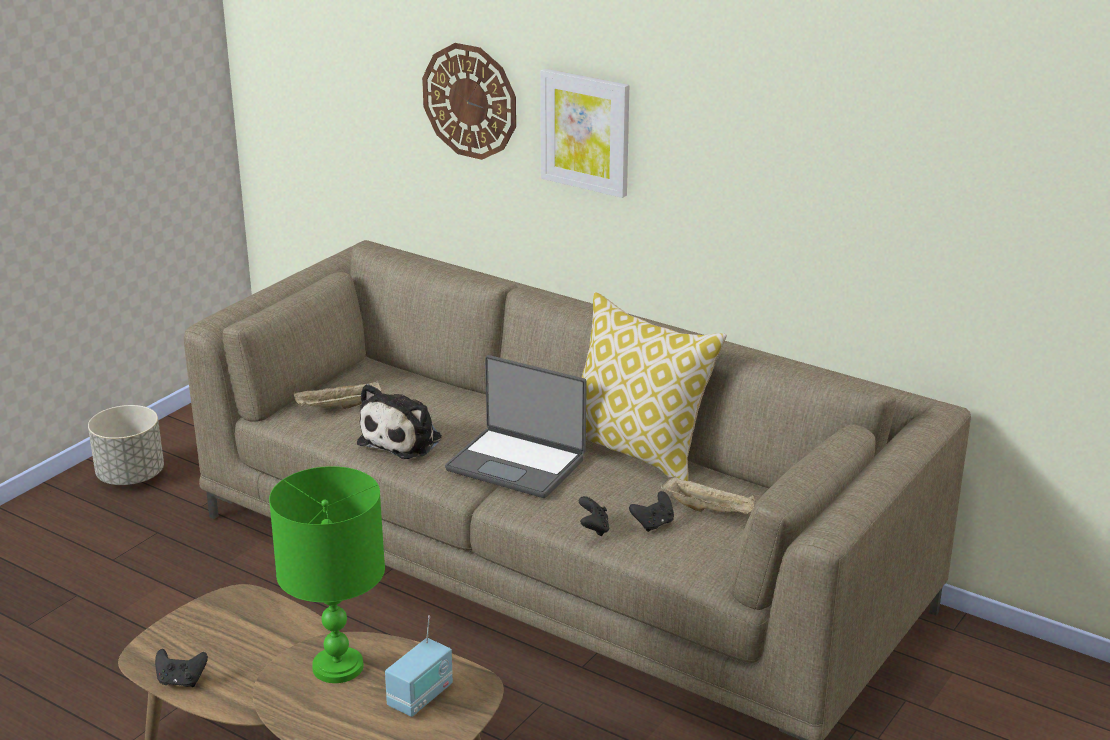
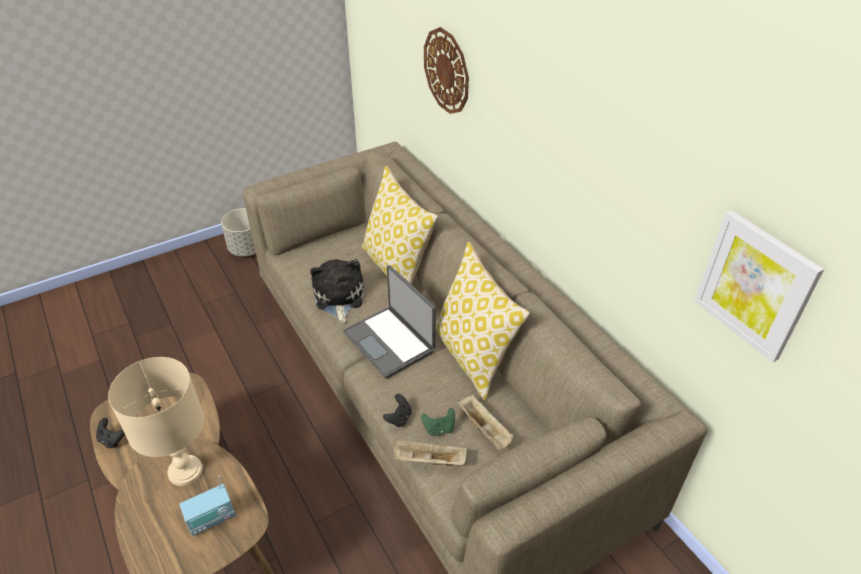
camera: 25 degrees right, 15 degrees up
green table lamp [269,466,385,683] -> beige table lamp [108,357,204,486]
beige tray [294,381,381,409] -> beige tray moved to [394,440,467,465]
plush toy [357,384,442,459] -> plush toy turned 120 degrees clockwise [310,259,364,323]
picture [540,69,629,198] -> picture moved to [694,210,824,362]
black game controller [629,491,674,532] -> green game controller [421,408,455,436]
none -> pillow [362,166,438,285]

